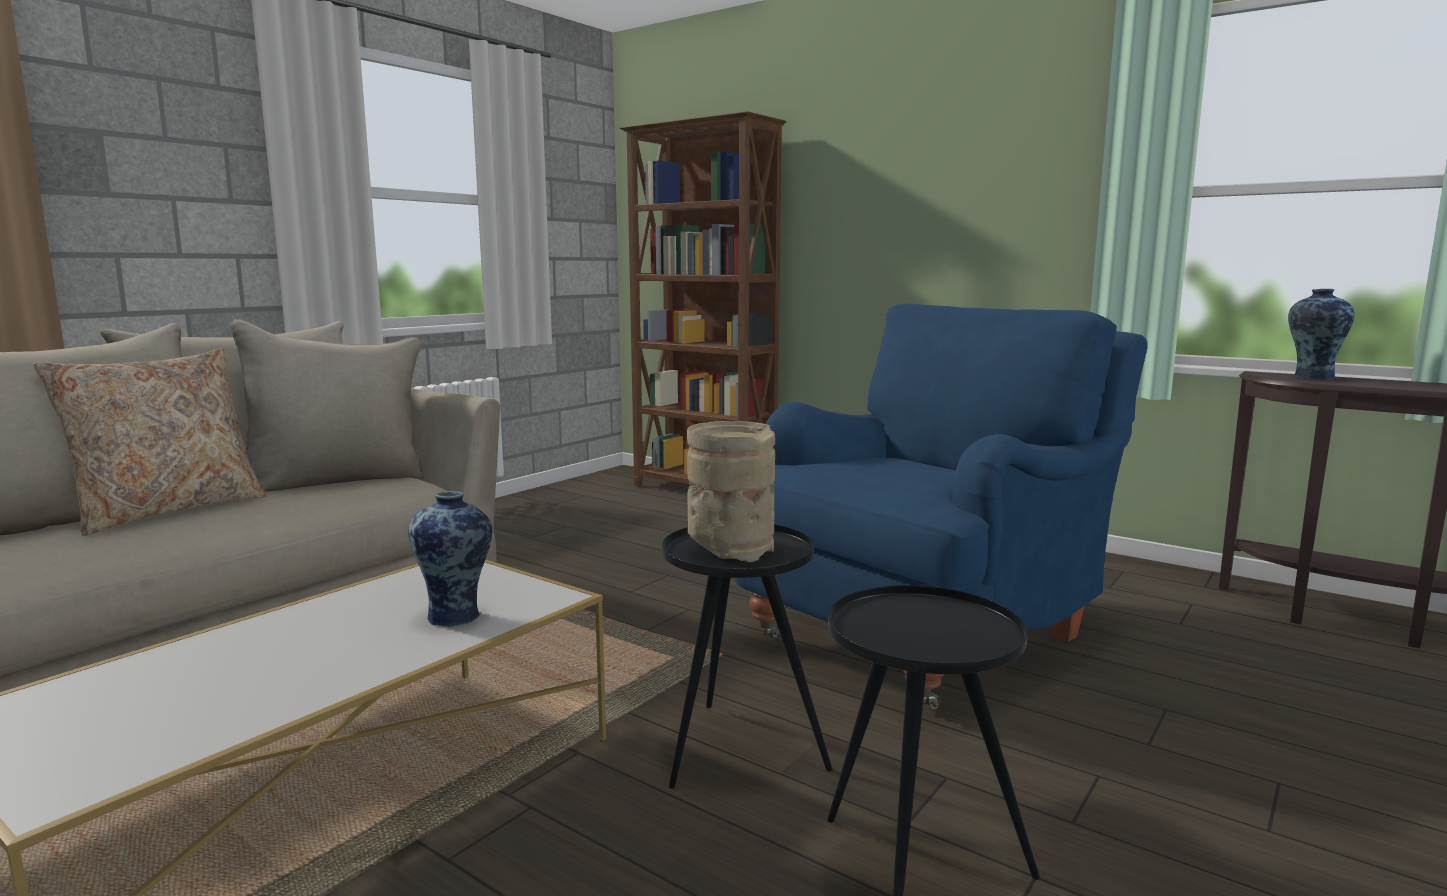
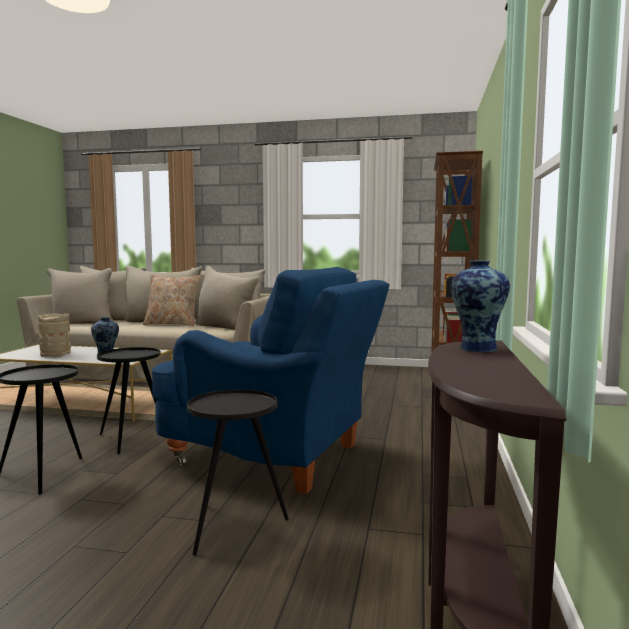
camera: 65 degrees right, 5 degrees down
beige vase [687,421,775,562] -> beige vase moved to [38,313,71,357]
none -> black side table [187,389,289,556]

